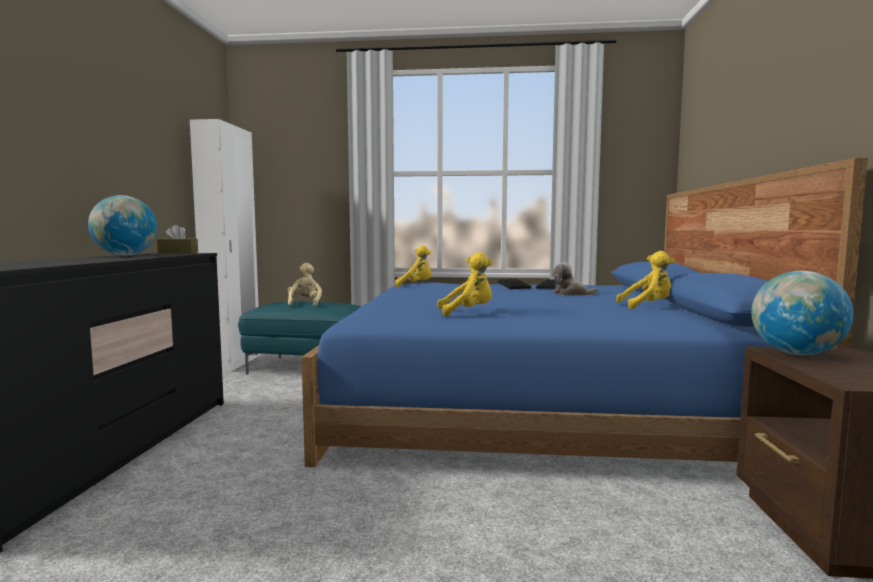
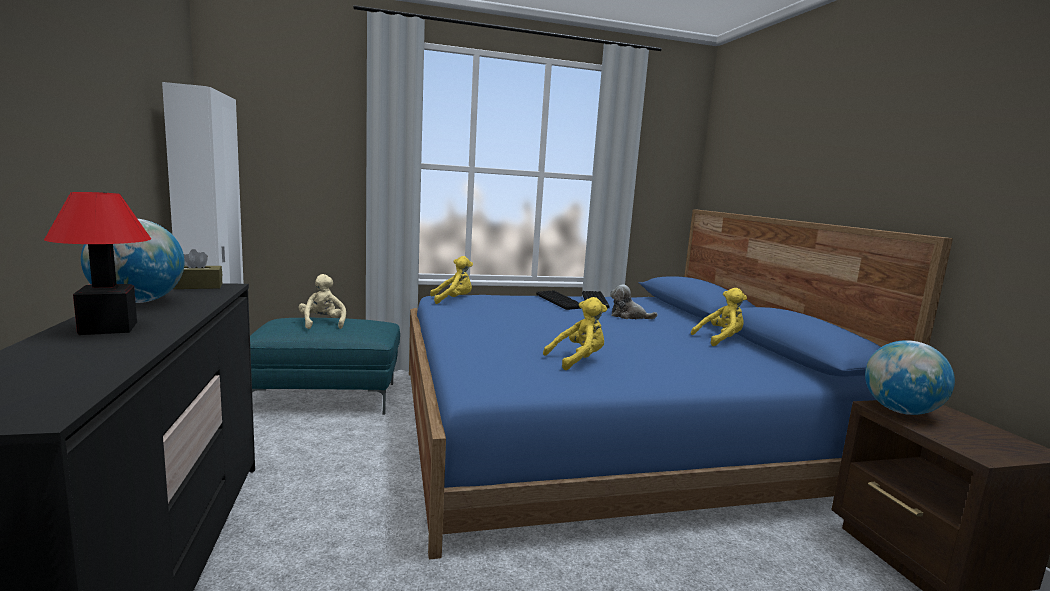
camera: 20 degrees left, 5 degrees up
none -> table lamp [44,192,151,335]

